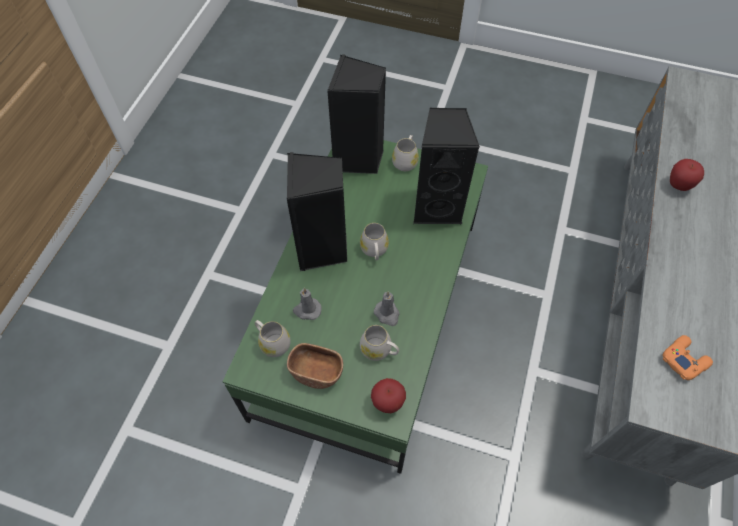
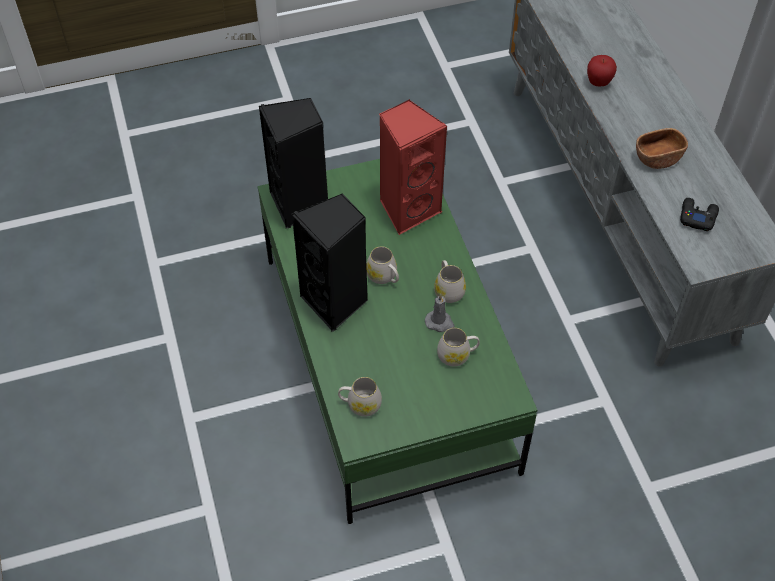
camera: 35 degrees left, 5 degrees down
brown bowl [287,343,343,389] -> brown bowl moved to [636,128,688,169]
grey candle [293,288,322,320] -> none
apple [371,378,406,413] -> none
white mug [392,135,419,171] -> white mug moved to [434,260,466,303]
black speaker [413,108,480,224] -> red speaker [379,99,447,235]
orange game controller [663,335,713,380] -> black game controller [680,198,719,232]

